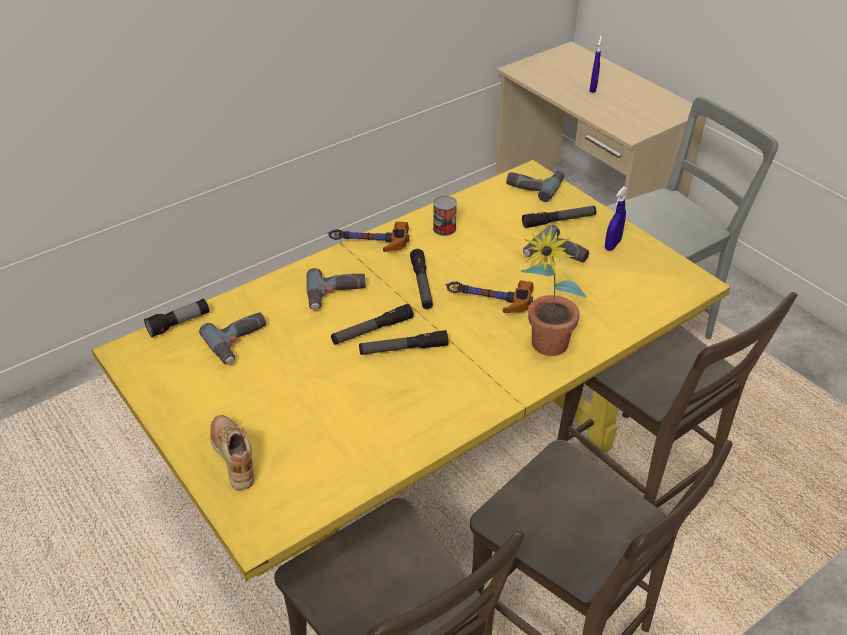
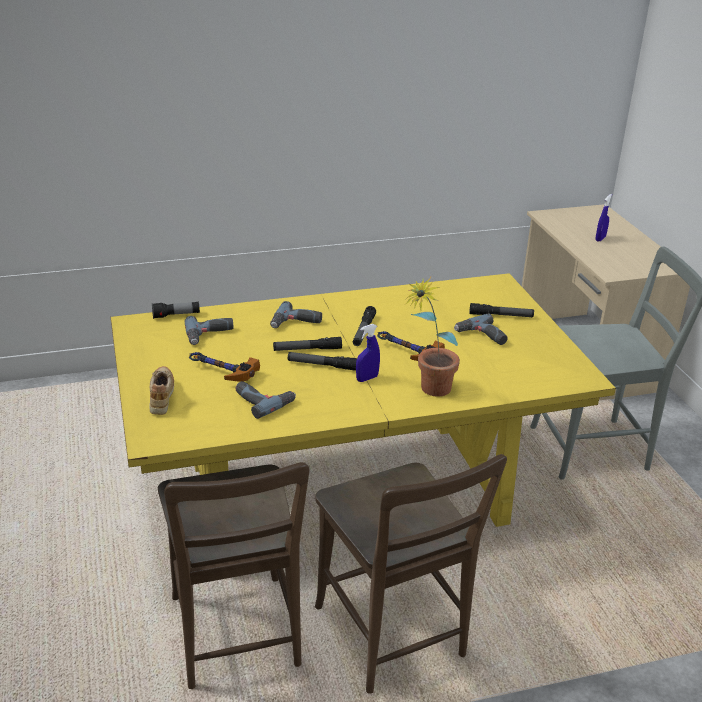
camera: 20 degrees right, 10 degrees down
hammer [327,222,409,252] -> hammer moved to [189,352,260,382]
can [433,196,457,236] -> none
power drill [506,171,564,202] -> power drill moved to [236,381,296,419]
brown chair [557,292,797,508] -> none
blue spray bottle [605,186,628,251] -> blue spray bottle moved to [356,324,380,382]

